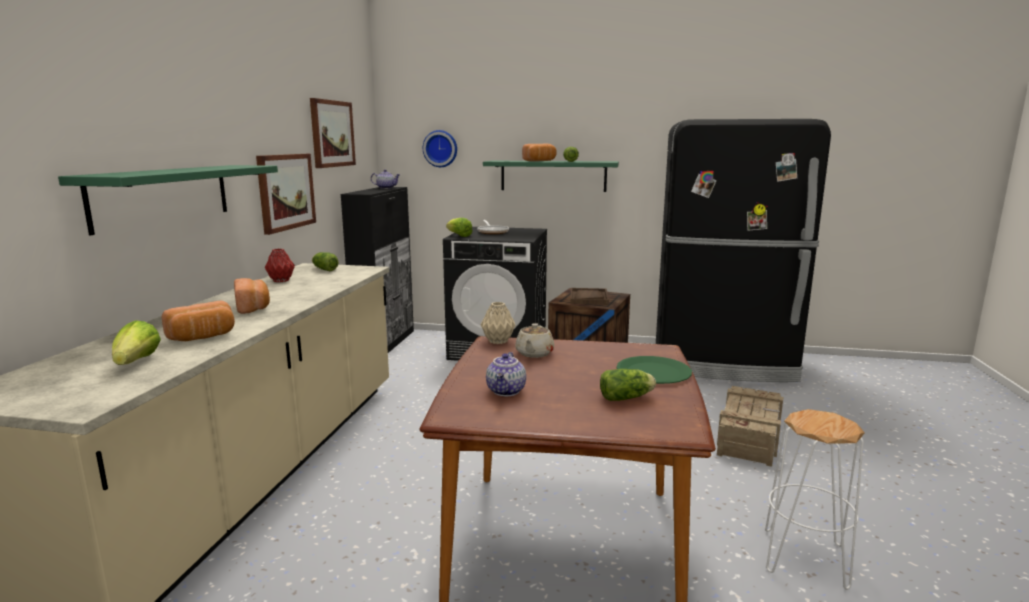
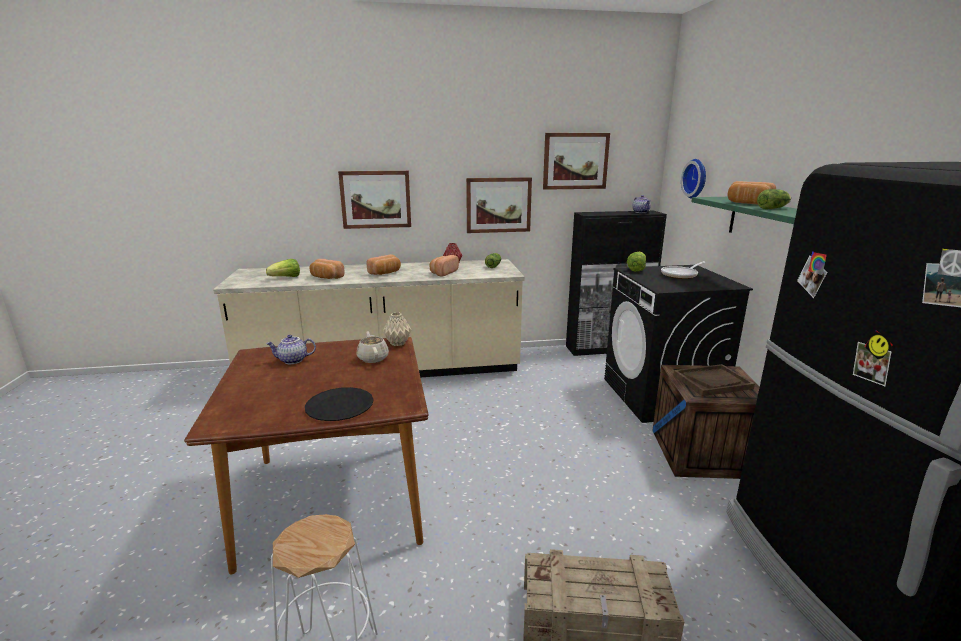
camera: 70 degrees right, 5 degrees up
green shelf [58,165,278,236] -> picture [338,171,411,229]
beige teapot [515,323,554,358] -> beige teapot turned 75 degrees clockwise [357,331,389,363]
lettuce [600,369,656,401] -> none
green plate [616,356,692,384] -> black plate [305,387,374,421]
none -> bread [430,255,459,276]

